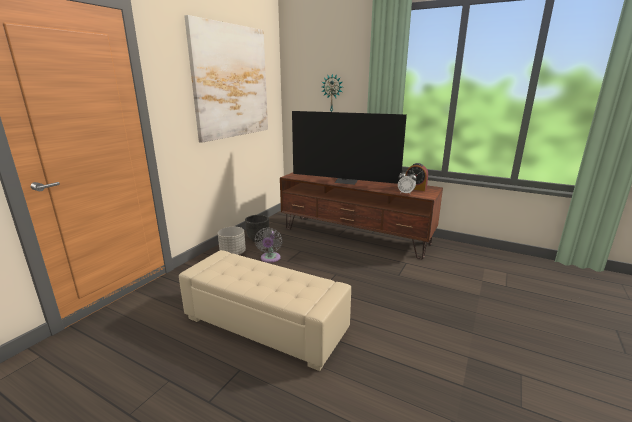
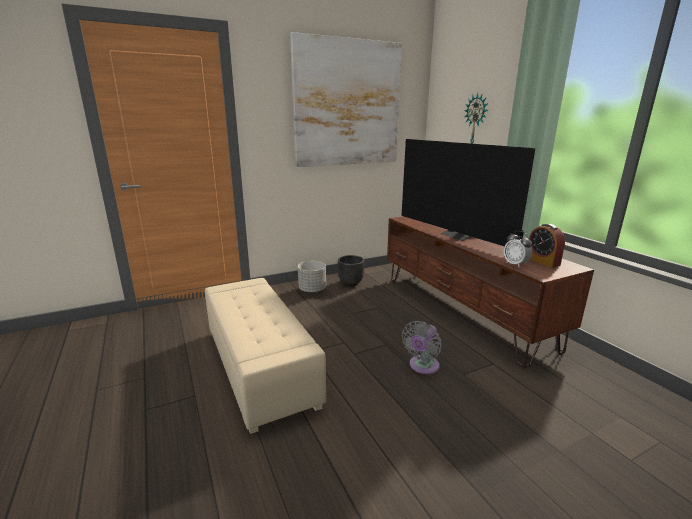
camera: 35 degrees right, 0 degrees up
grey fan [254,228,282,263] -> grey fan moved to [402,321,442,374]

